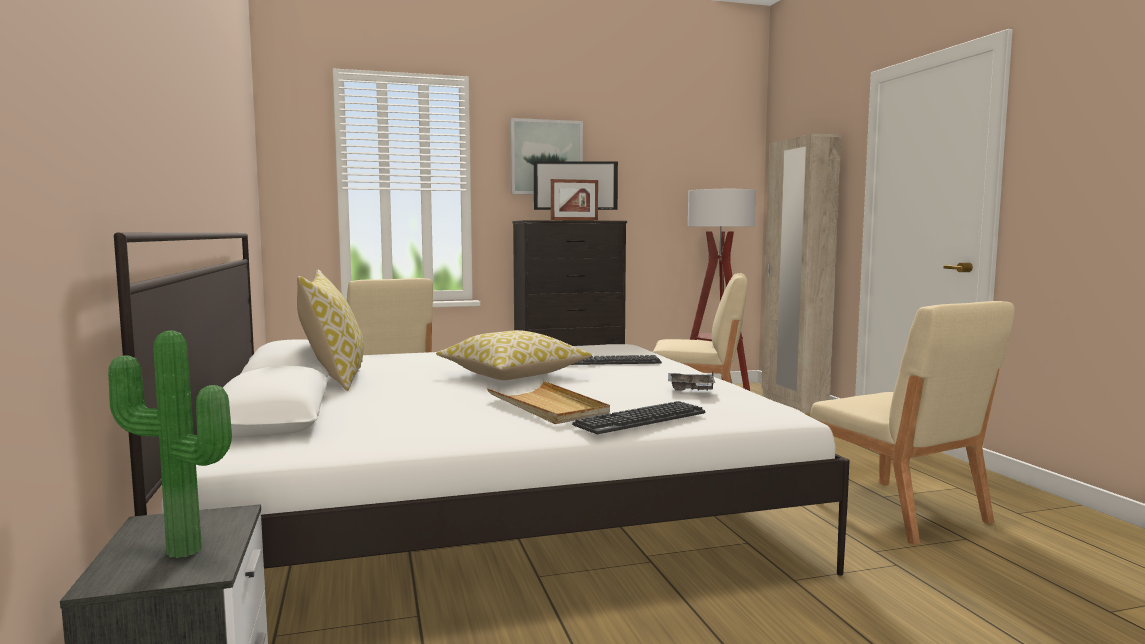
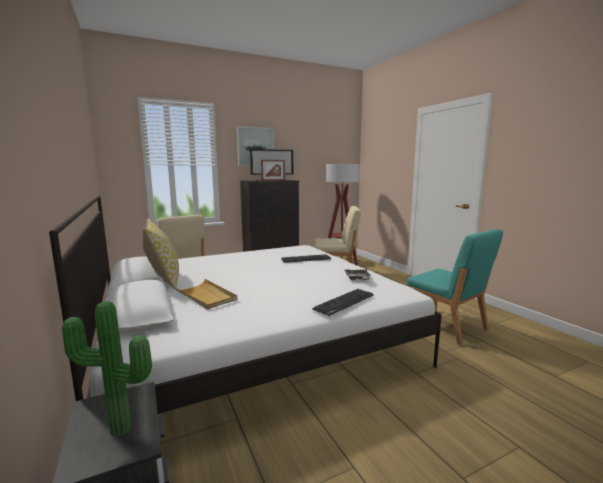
camera: 10 degrees left, 5 degrees up
pillow [436,330,592,380] -> none
beige tray [487,381,610,424] -> beige tray moved to [173,279,238,310]
beige wardrobe [761,134,841,413] -> none
beige chair [810,301,1015,545] -> turquoise chair [406,229,503,346]

